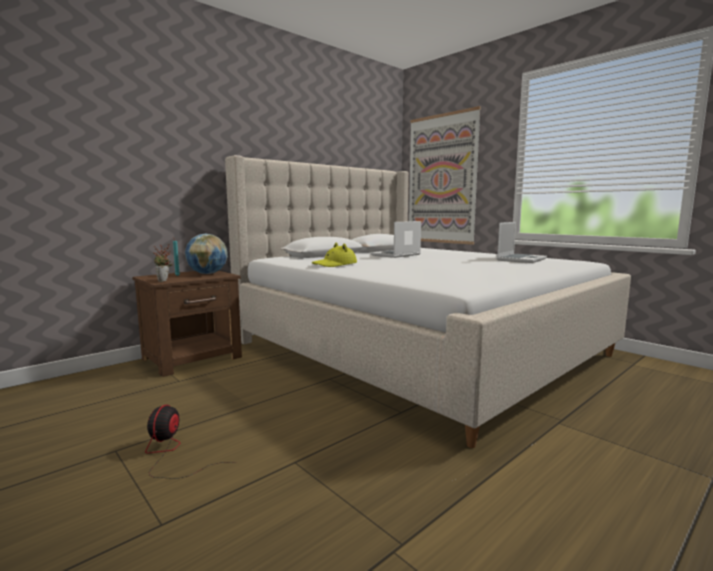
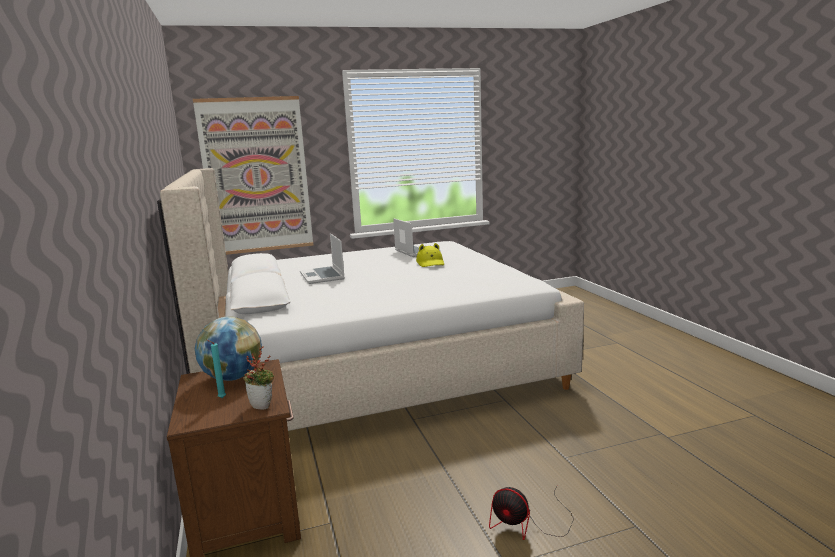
camera: 65 degrees left, 5 degrees up
yellow hat [312,243,357,267] -> yellow hat moved to [416,243,444,267]

